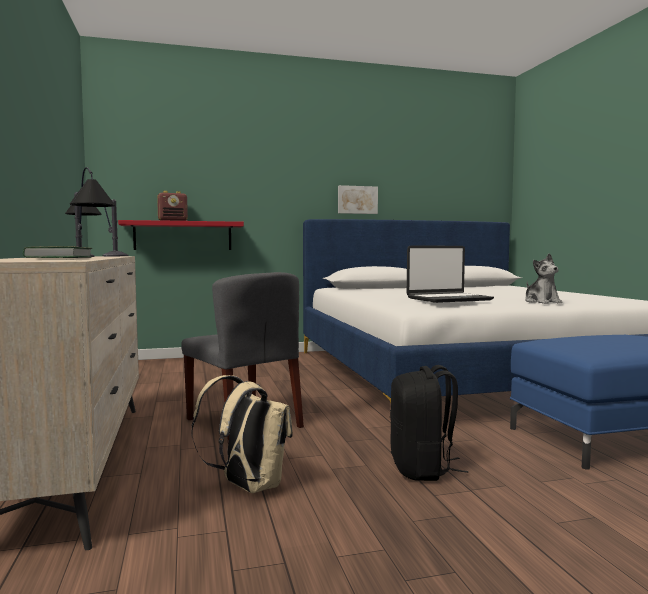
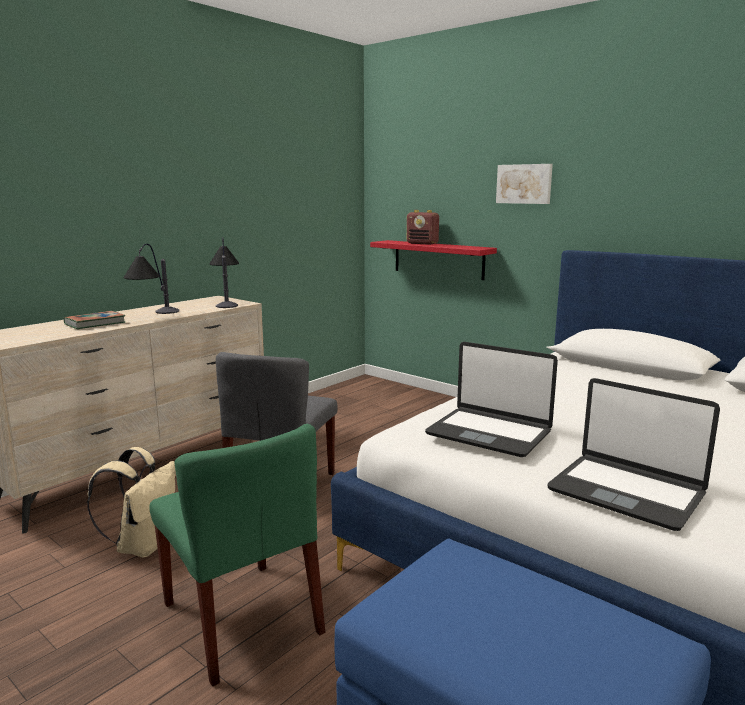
camera: 55 degrees right, 10 degrees up
picture [338,185,378,214] -> picture moved to [496,164,553,204]
black backpack [390,365,468,481] -> green chair [149,424,325,687]
plush toy [525,253,563,304] -> laptop [547,378,720,531]

